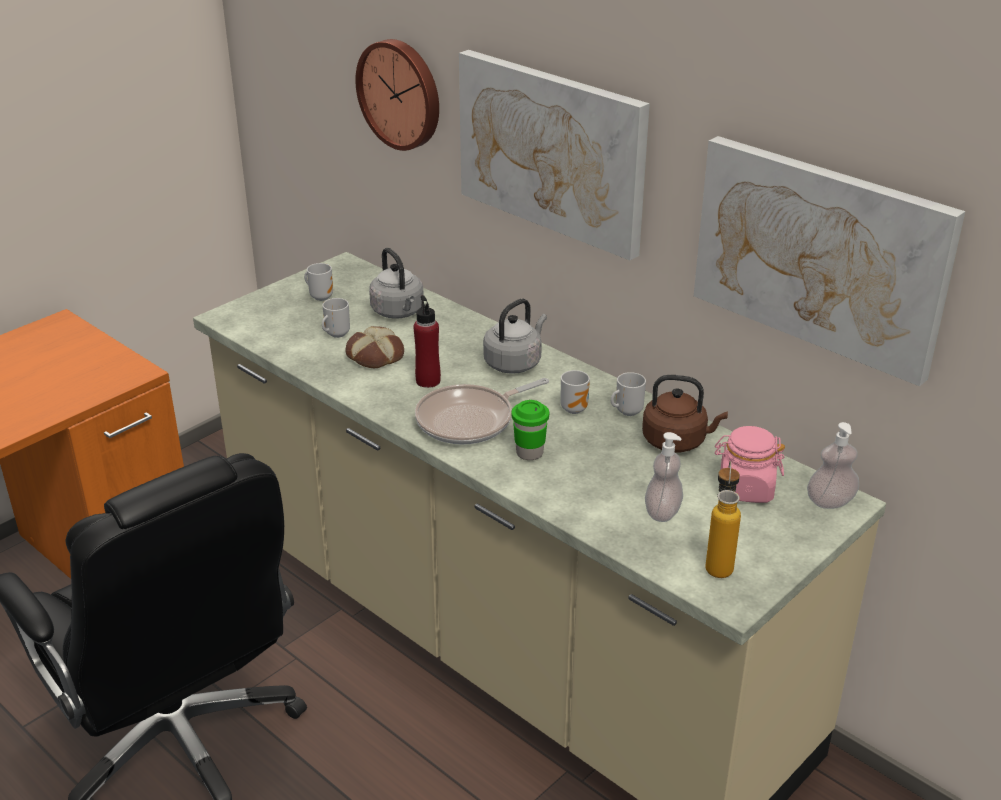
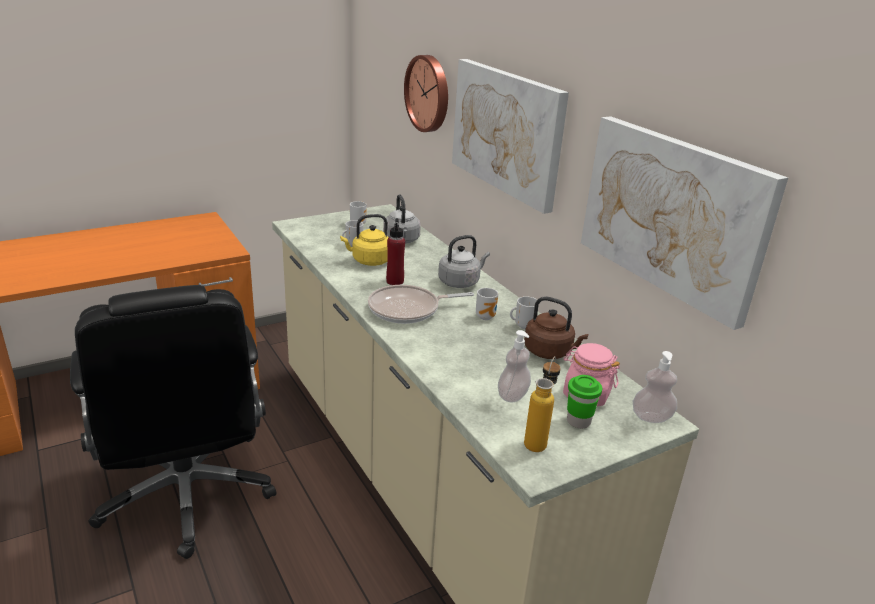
camera: 15 degrees right, 5 degrees down
bread [346,326,404,368] -> yellow kettle [340,214,389,266]
green cup [512,400,549,460] -> green cup moved to [567,375,602,428]

